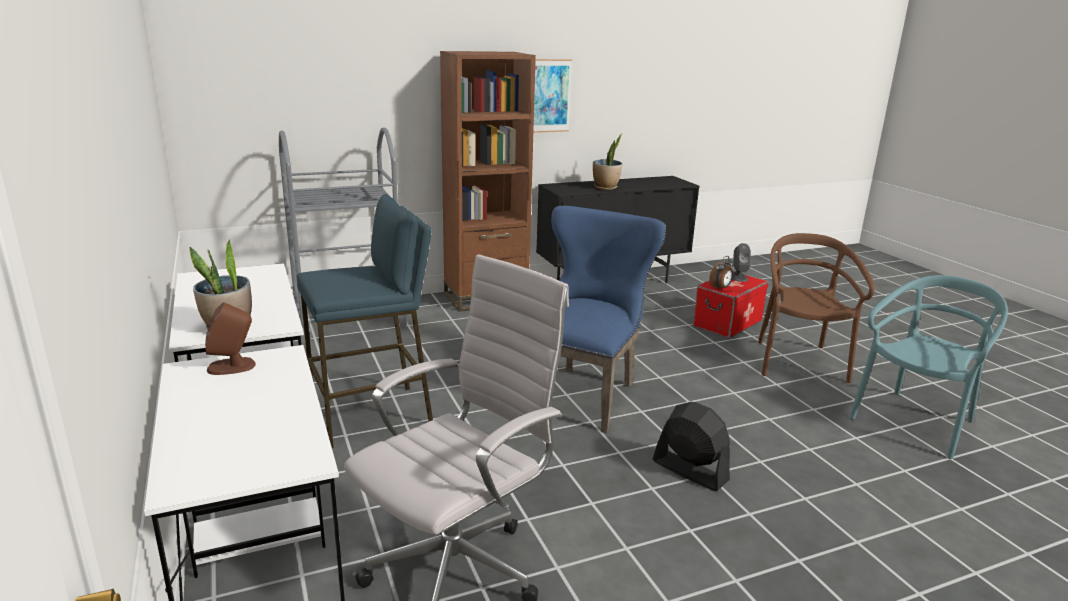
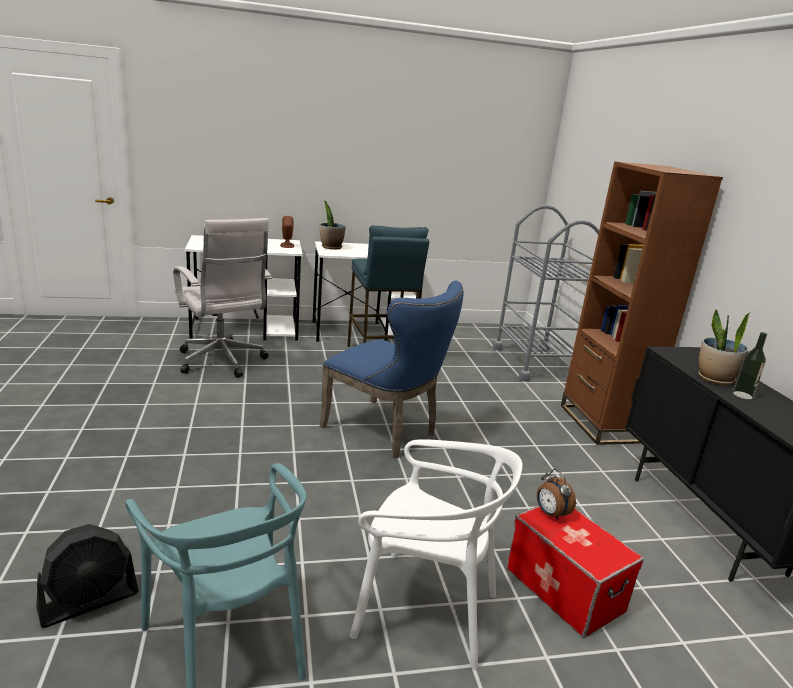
camera: 100 degrees right, 0 degrees up
picture [533,59,572,133] -> none
black fan [653,402,730,491] -> black fan moved to [36,524,139,628]
grey speaker [733,243,751,282] -> none
brown chair [758,233,875,383] -> white chair [350,439,523,670]
none -> bottle [733,332,767,400]

